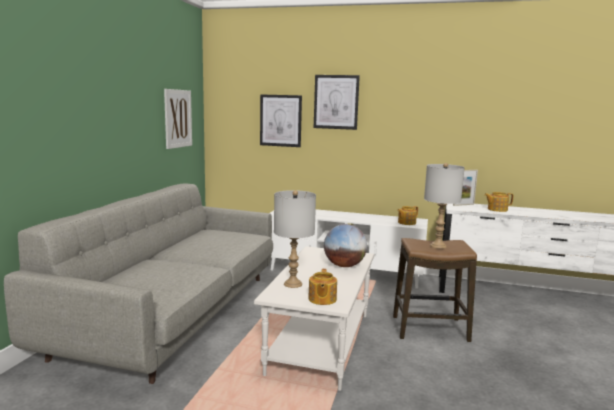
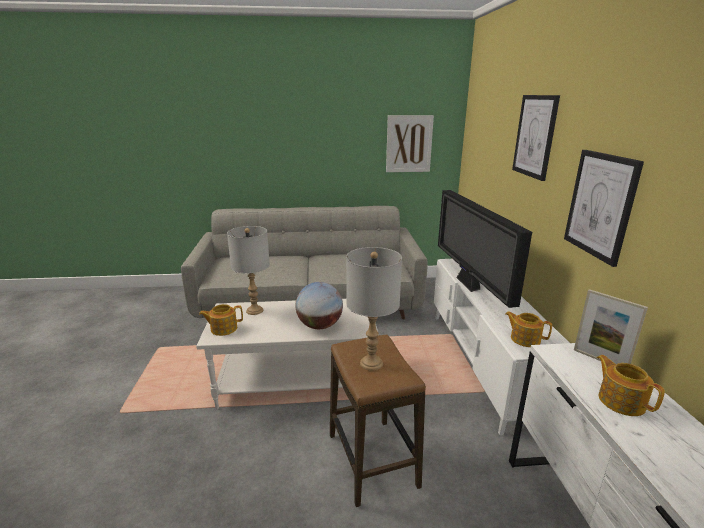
camera: 70 degrees right, 10 degrees up
picture [260,94,302,147] -> picture moved to [564,150,644,267]
none -> television [438,190,532,308]

